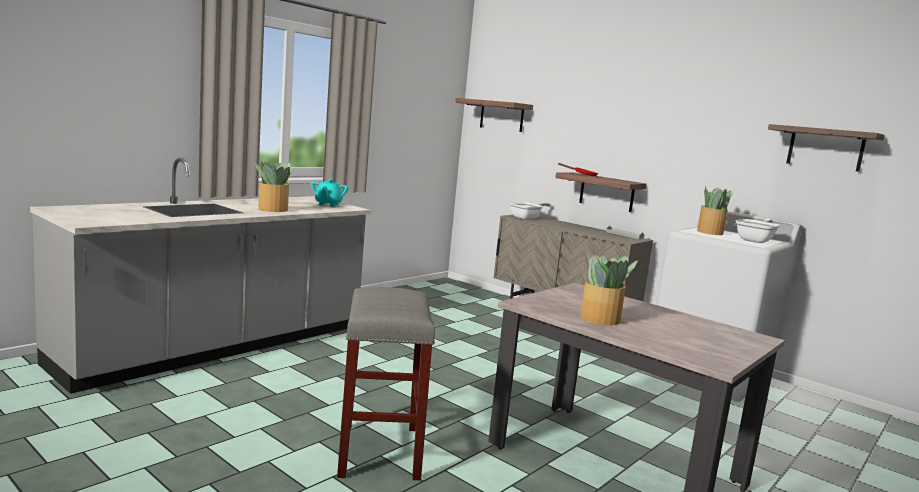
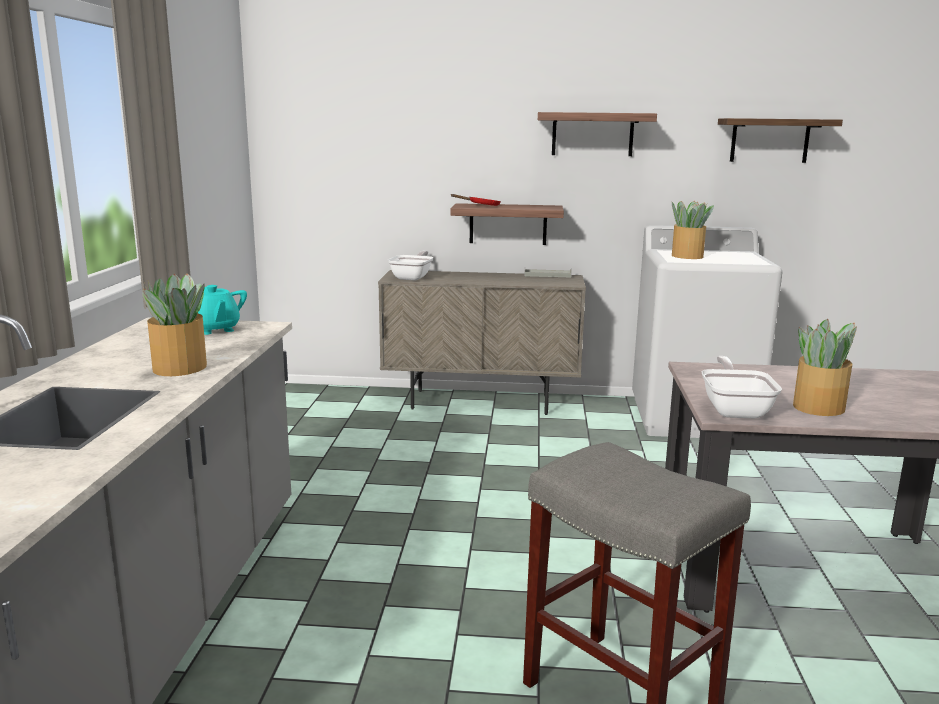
camera: 35 degrees left, 5 degrees up
shelf [455,98,533,132] -> shelf moved to [538,112,657,156]
frying pan [736,219,780,243] -> frying pan moved to [702,356,782,418]

